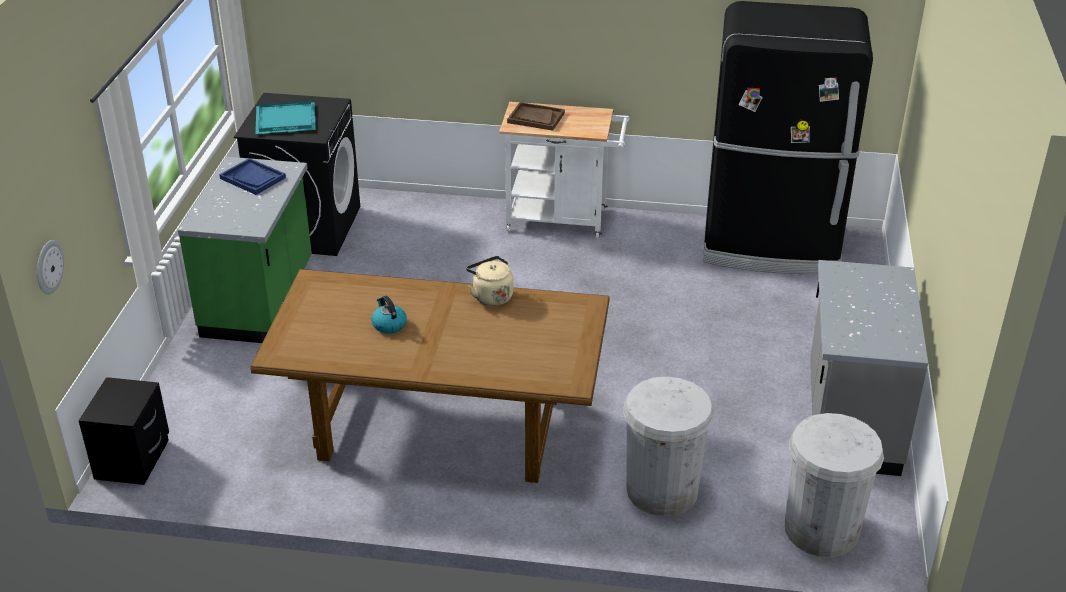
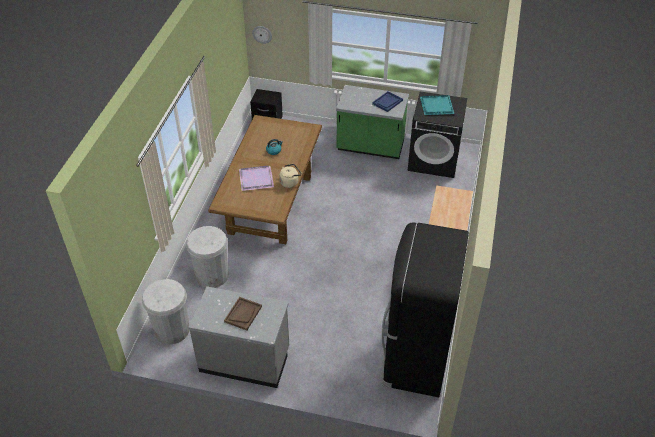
camera: 95 degrees right, 10 degrees up
brown tray [507,102,565,131] -> brown tray moved to [224,297,262,330]
none -> purple tray [239,166,274,191]

